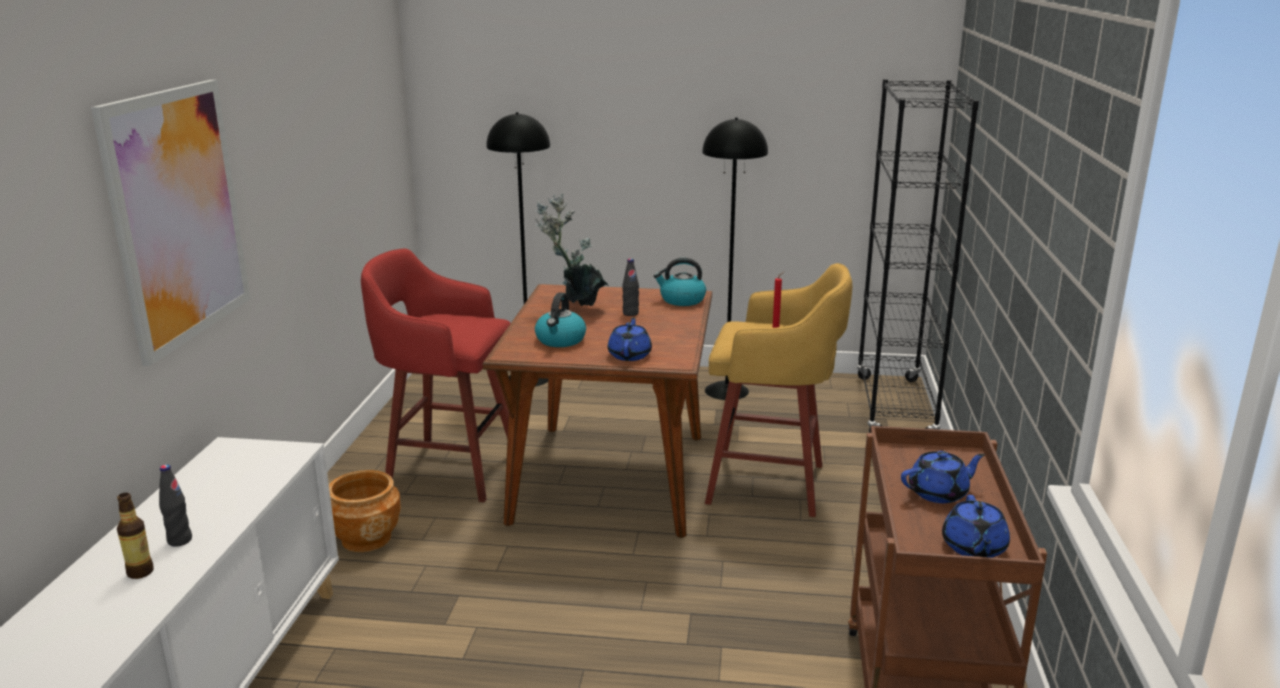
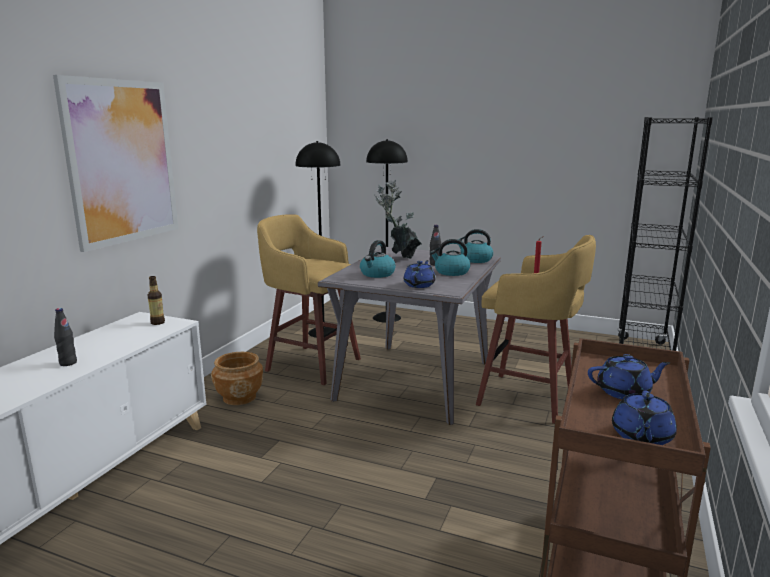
camera: 15 degrees right, 5 degrees down
bottle [117,493,154,579] -> bottle moved to [147,276,165,325]
red stool [361,249,511,502] -> yellow stool [257,214,361,385]
brown dining table [483,284,712,538] -> grey dining table [318,247,501,425]
black floor lamp [702,117,768,400] -> black floor lamp moved to [295,141,341,338]
none -> kettle [430,239,470,276]

